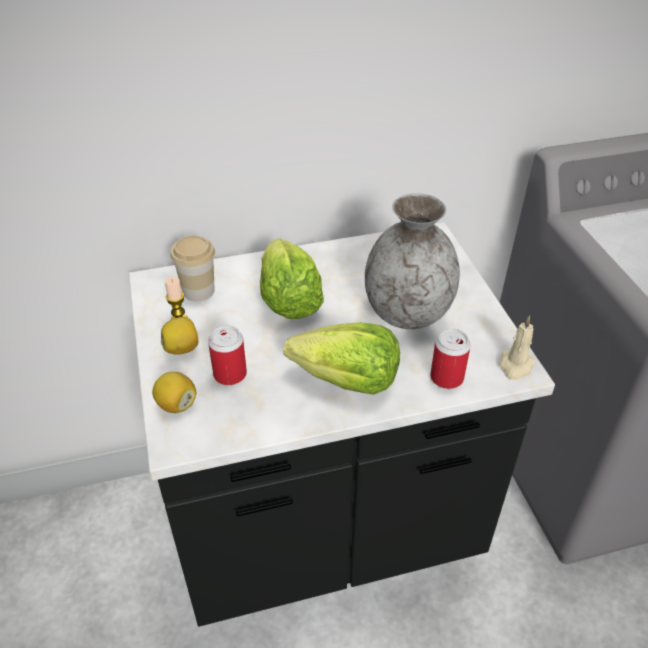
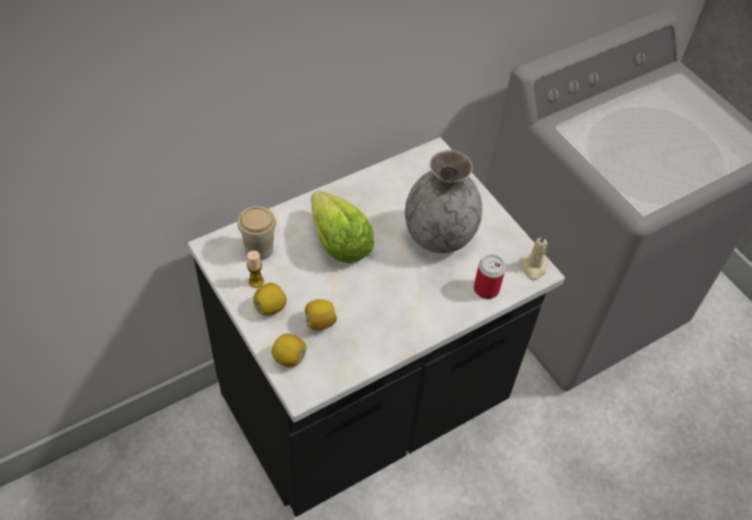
camera: 20 degrees left, 10 degrees up
can [208,325,247,385] -> lemon [305,299,337,330]
lettuce [283,322,400,395] -> none

